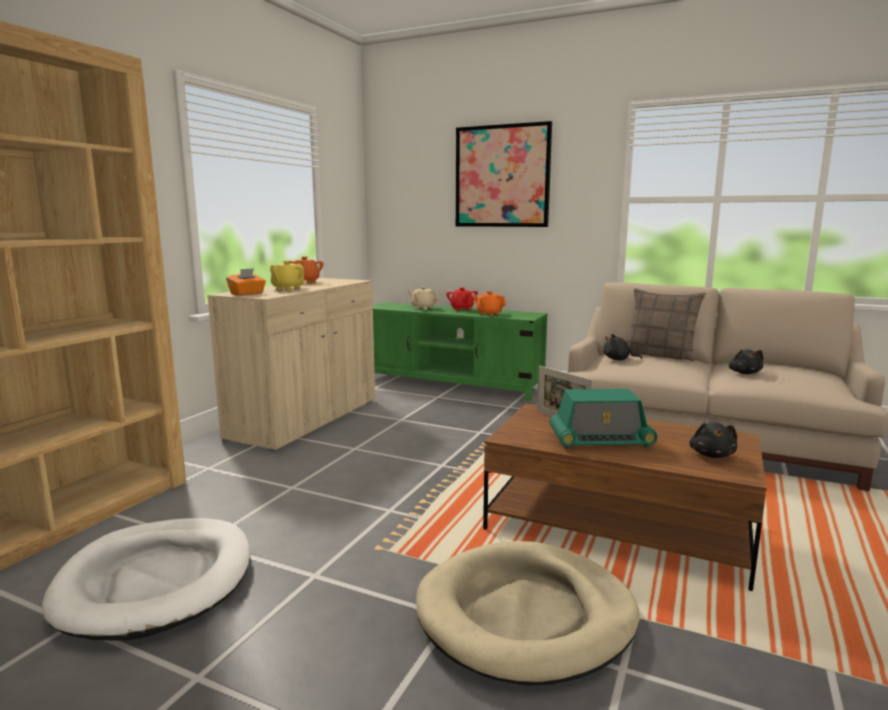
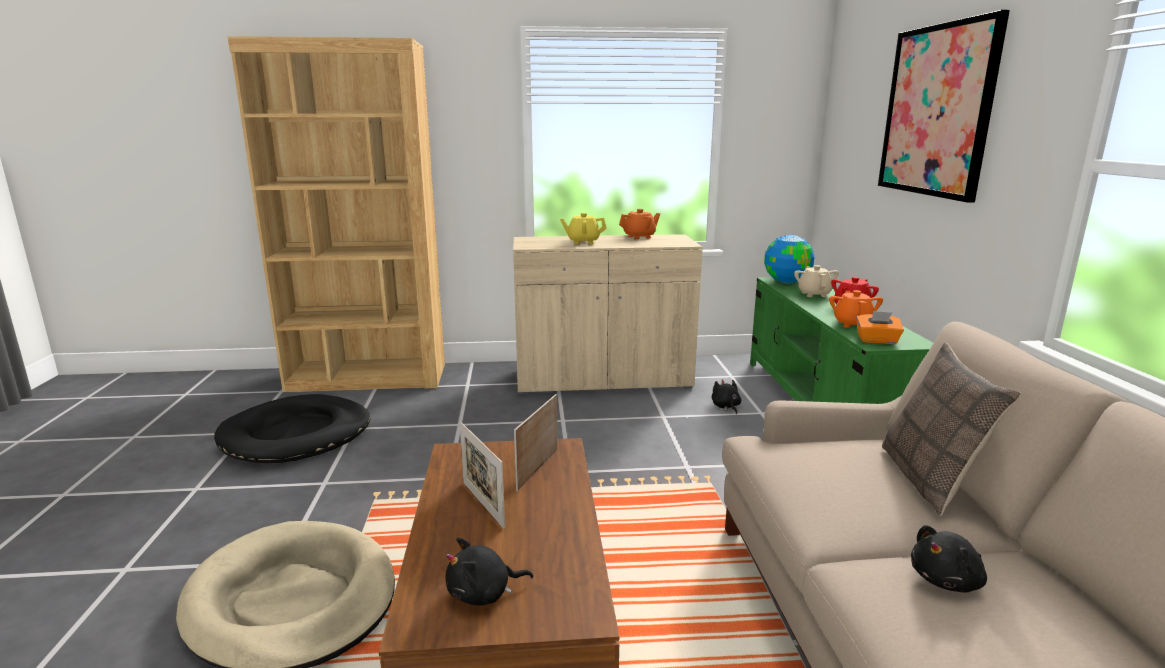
camera: 60 degrees right, 5 degrees up
white dog bed [42,518,250,641] -> black dog bed [214,394,371,463]
orange tissue box [226,268,266,296] -> orange tissue box moved to [856,311,904,344]
radio [549,389,657,448] -> picture frame [460,422,505,529]
black plush toy [603,334,642,361] -> black plush toy moved to [712,379,741,415]
none -> globe [764,235,815,284]

